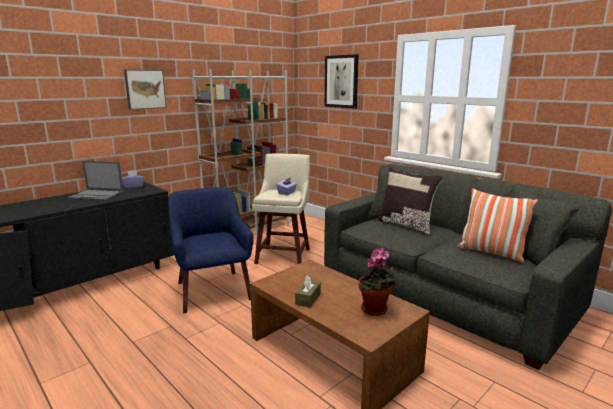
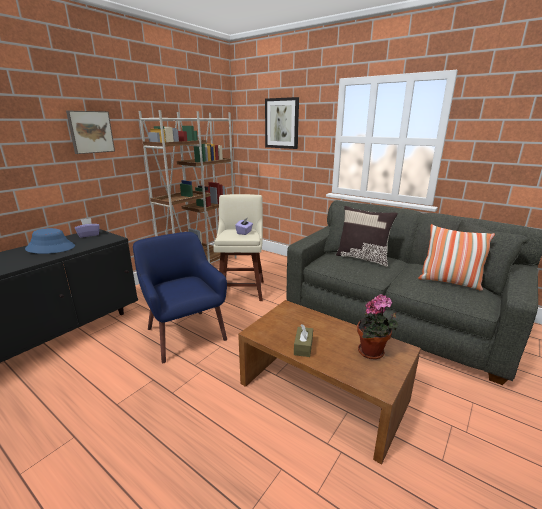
camera: 10 degrees left, 5 degrees up
laptop [67,161,124,201] -> blue hat [25,228,75,254]

